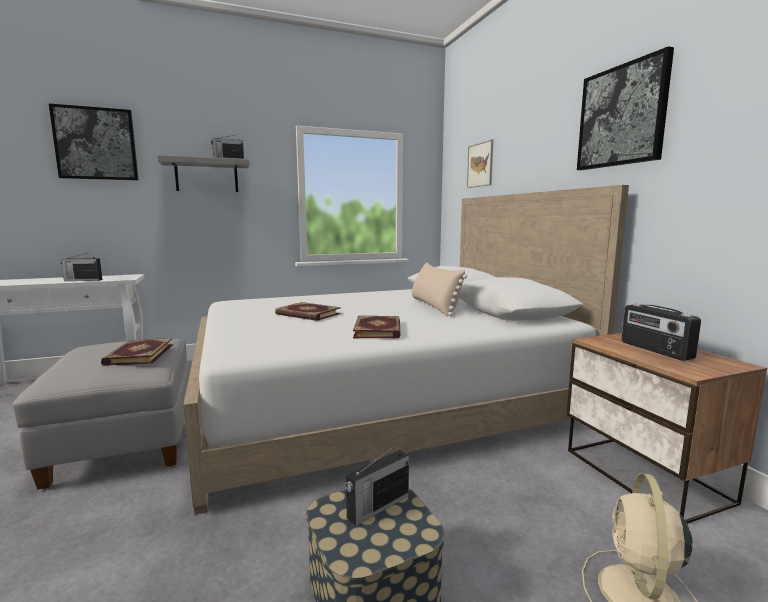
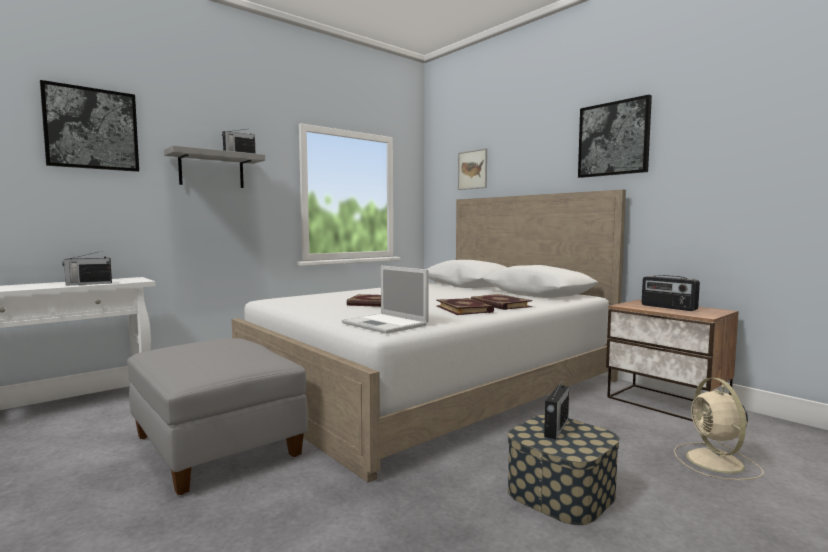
camera: 20 degrees left, 5 degrees down
book [101,338,173,366] -> book moved to [471,294,532,310]
beige pillow [412,262,467,316] -> none
none -> laptop [342,266,429,334]

